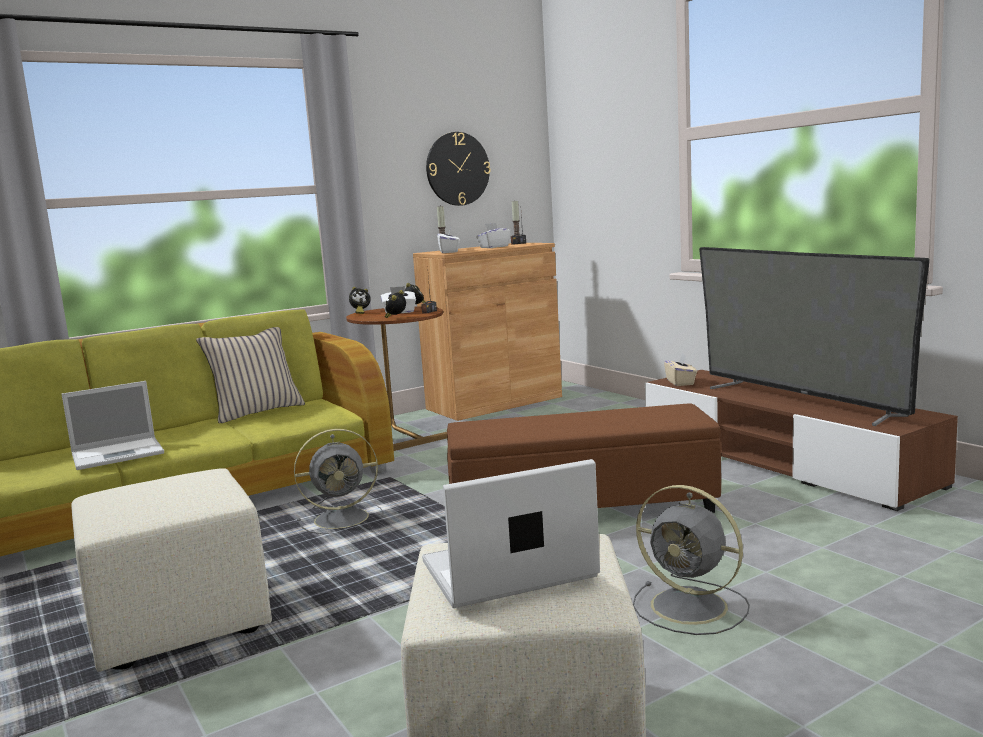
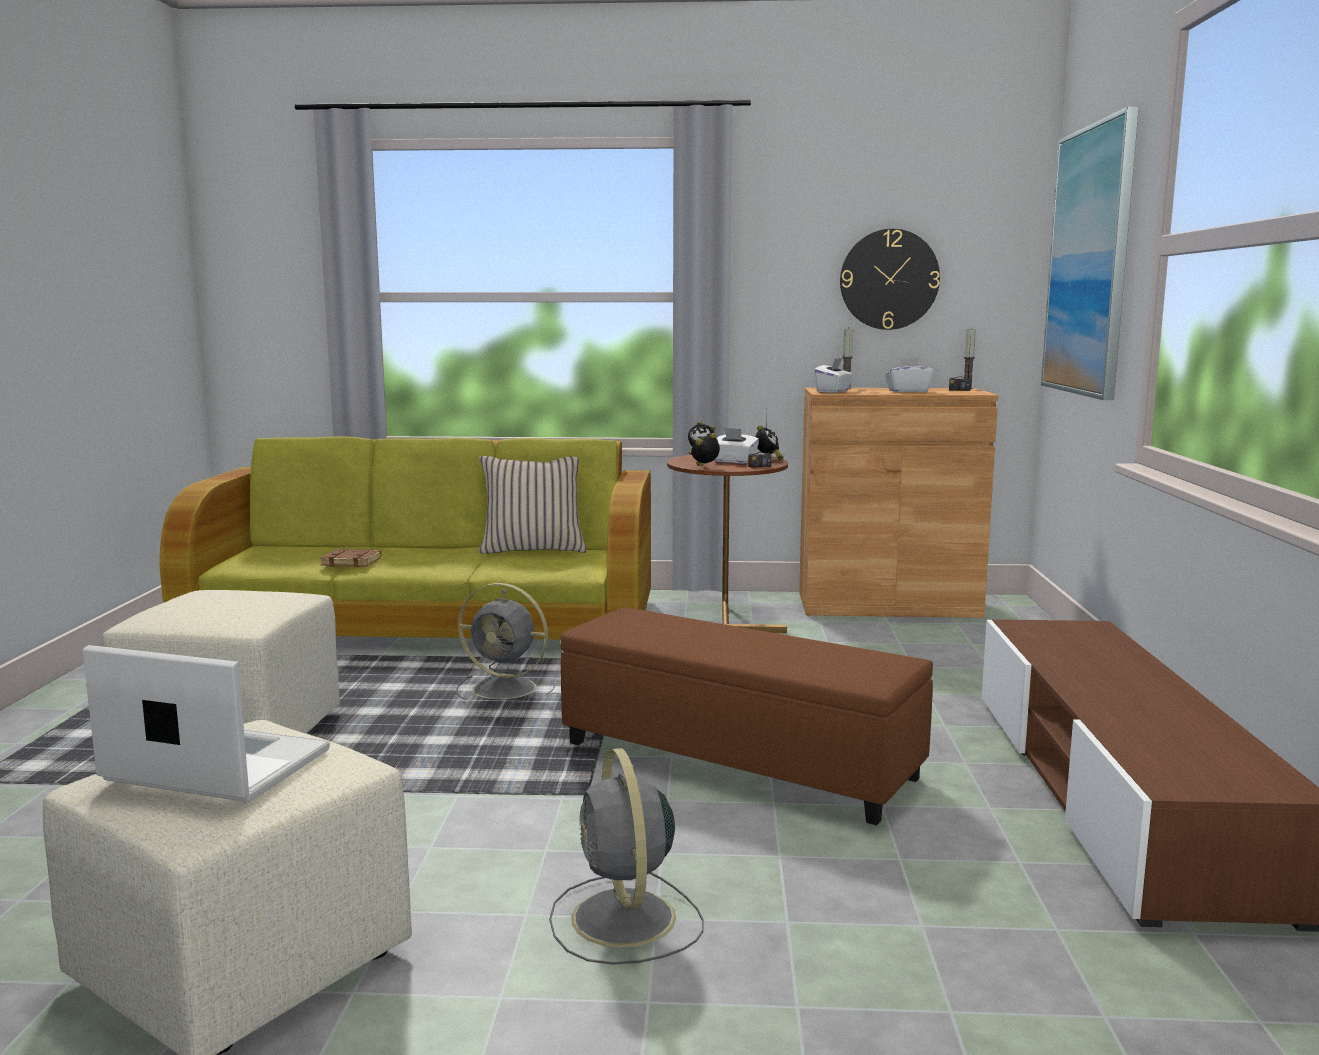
camera: 35 degrees right, 0 degrees up
laptop [62,381,164,470] -> brown book [320,549,381,567]
beige tissue box [664,353,697,386] -> none
television [699,247,930,426] -> none
none -> picture [1041,106,1139,400]

